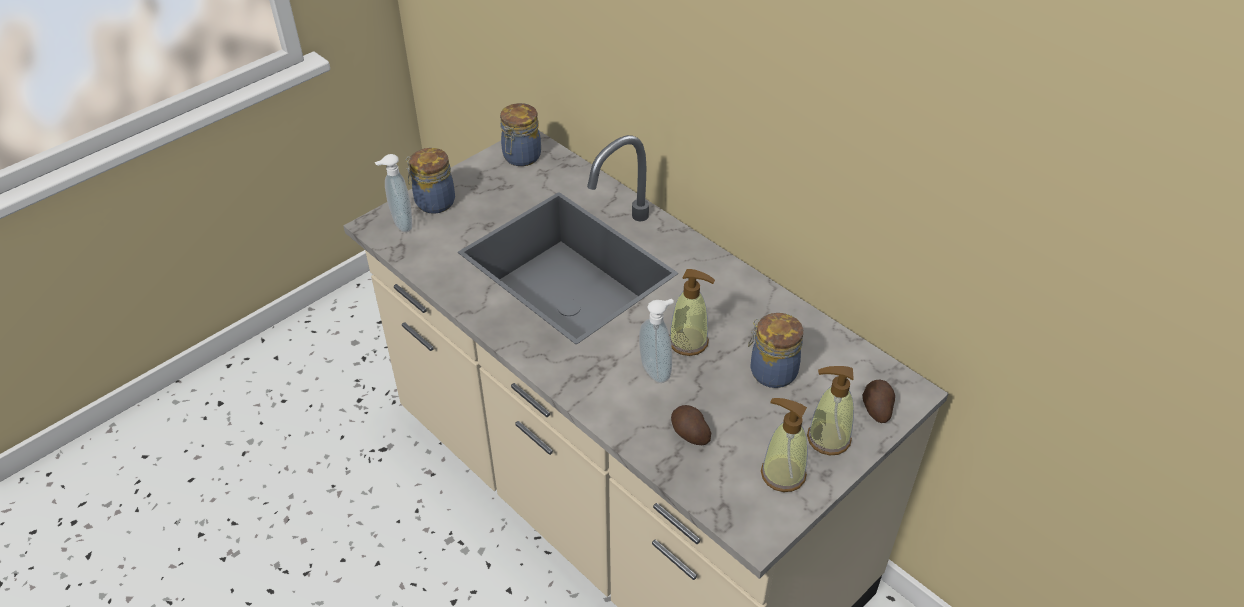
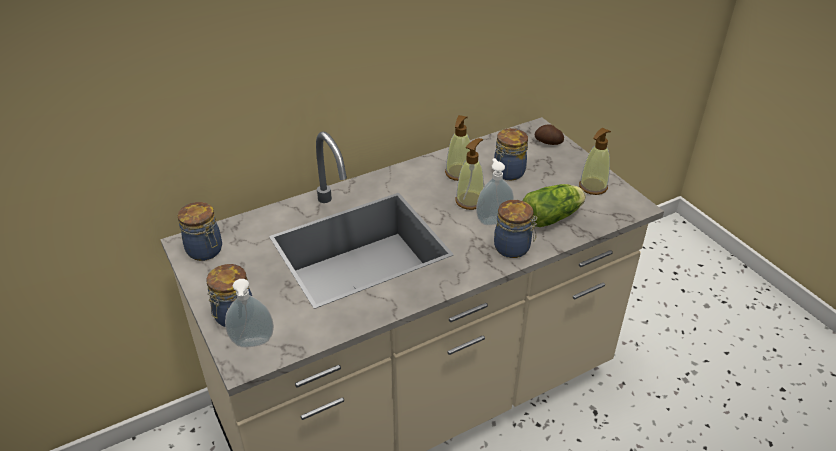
camera: 75 degrees left, 5 degrees down
potato [671,405,711,445] -> lettuce [523,184,586,227]
soap dispenser [807,366,854,455] -> soap dispenser moved to [445,115,470,181]
none -> jar [494,200,537,258]

